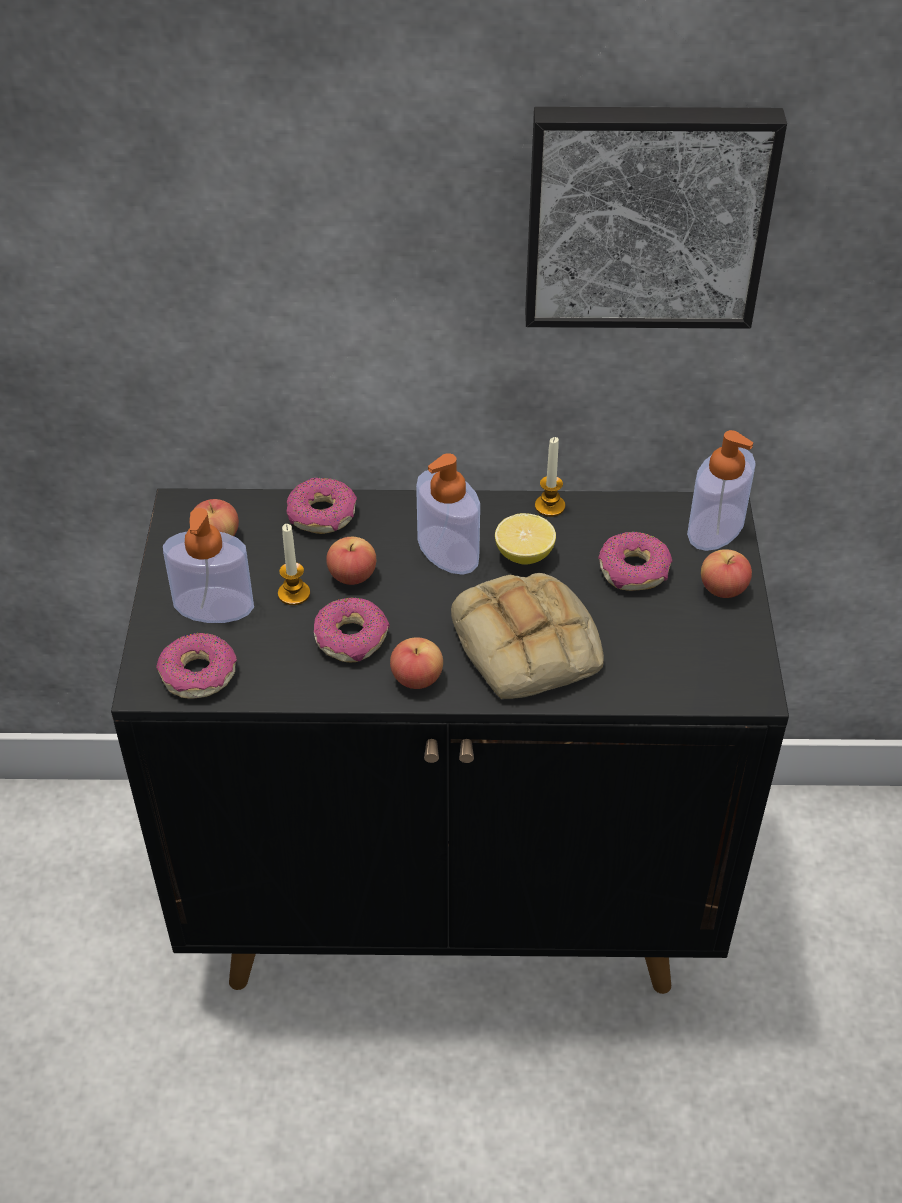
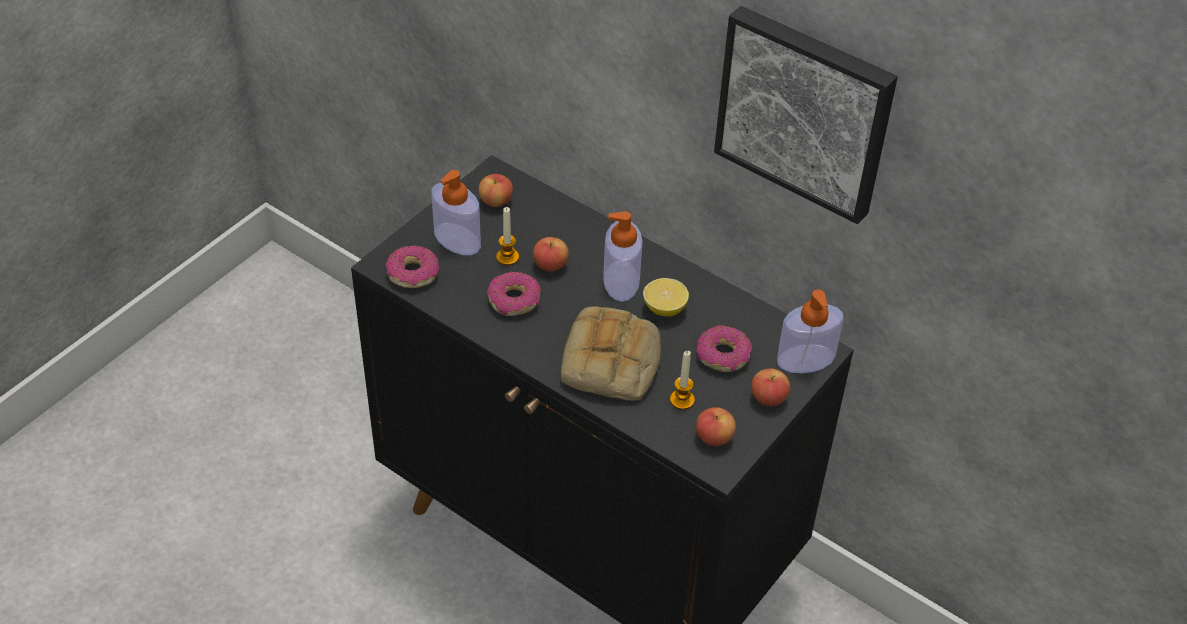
camera: 35 degrees right, 0 degrees up
donut [287,478,357,534] -> none
apple [390,637,443,689] -> apple moved to [696,407,736,446]
candle [535,437,565,517] -> candle moved to [670,351,695,410]

